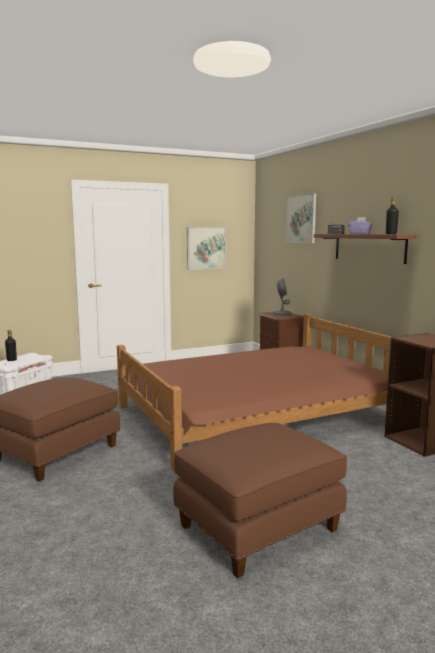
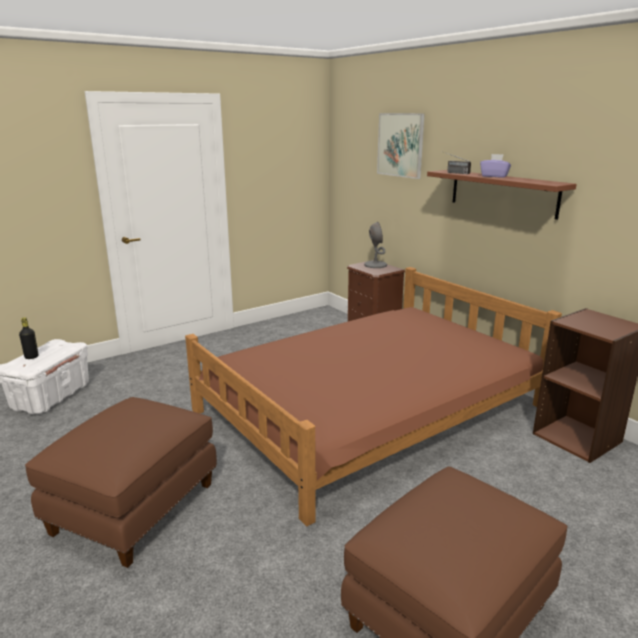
camera: 10 degrees left, 10 degrees up
picture [187,227,226,270] -> none
black bottle [386,197,399,234] -> none

